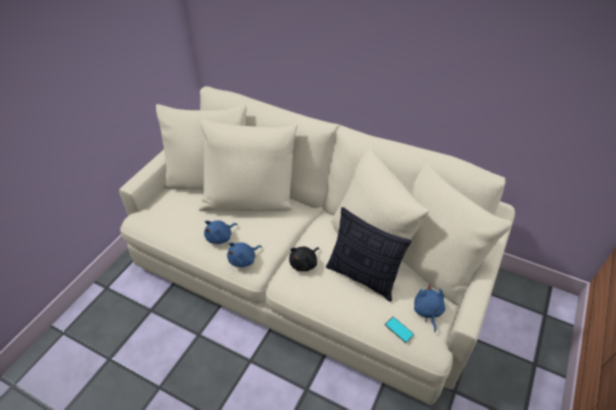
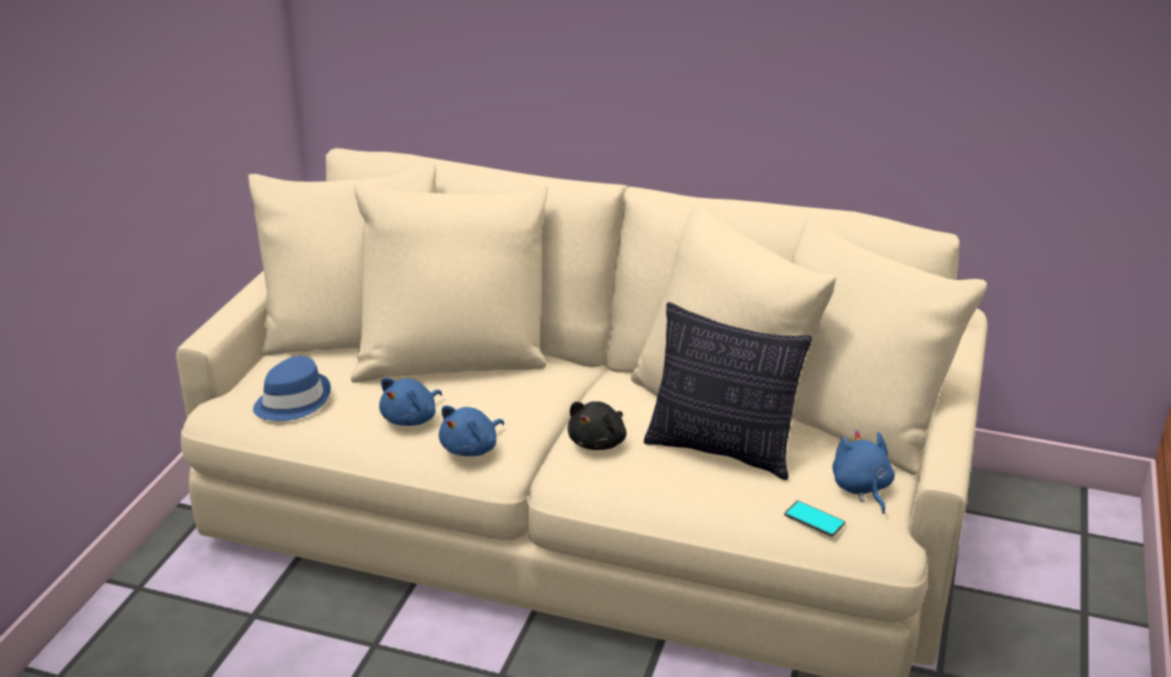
camera: 10 degrees left, 15 degrees down
none -> blue hat [253,356,331,421]

